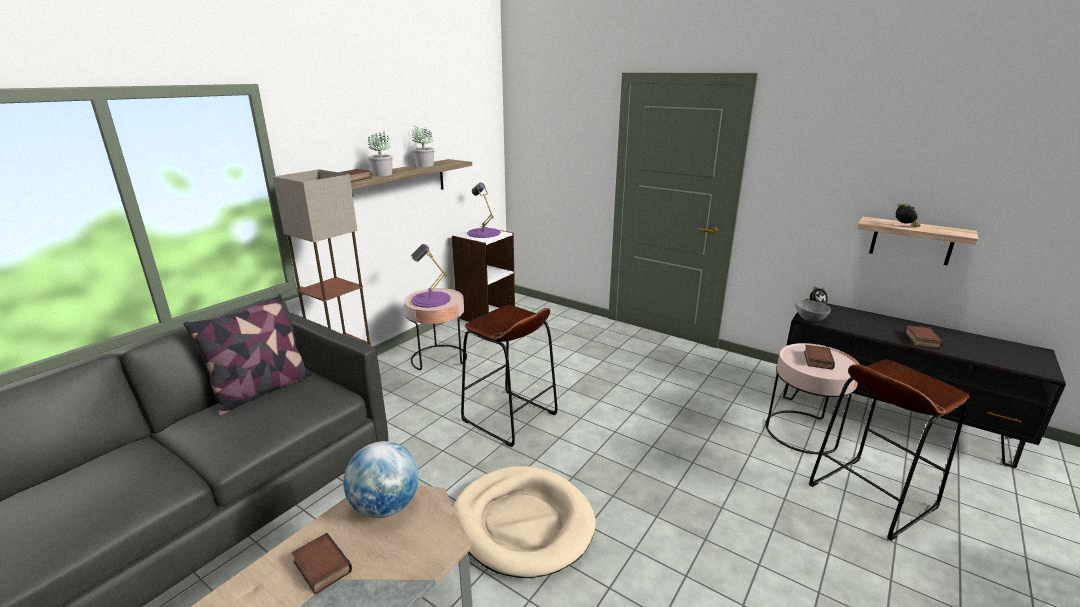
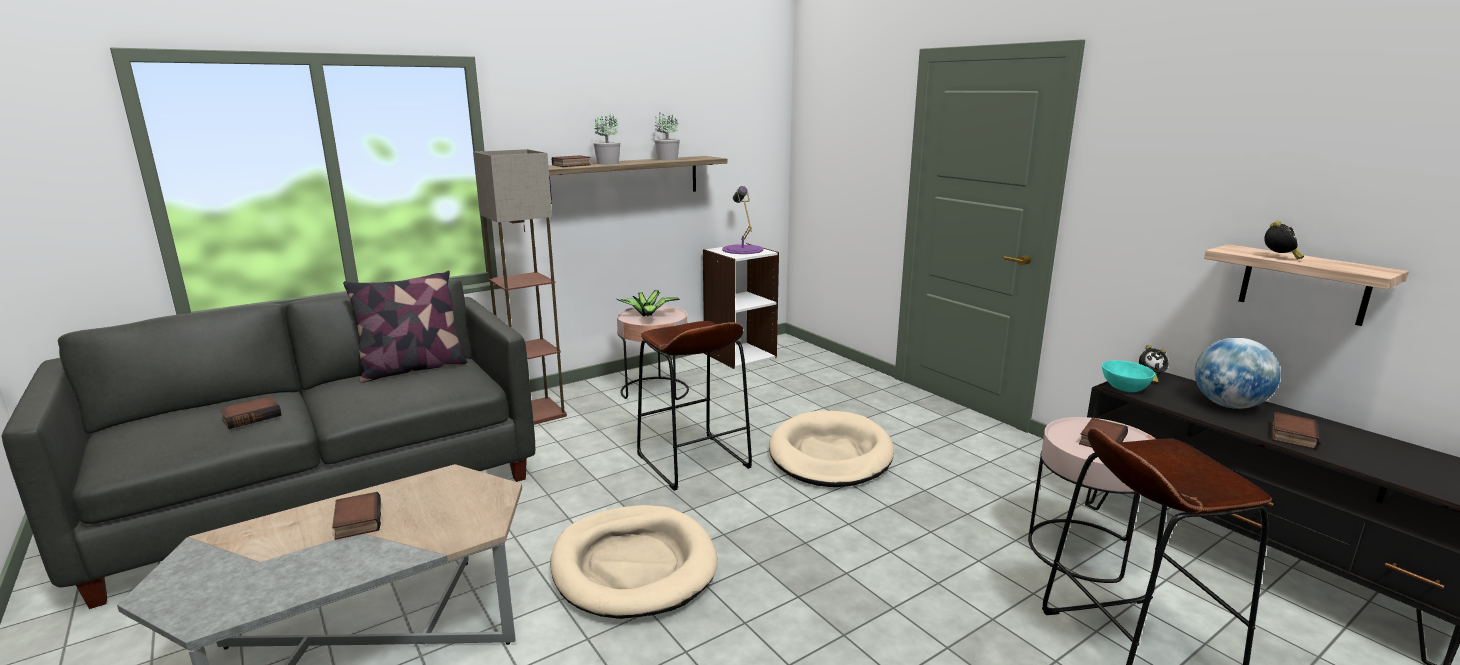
camera: 20 degrees right, 5 degrees down
globe [343,441,419,518] -> globe moved to [1195,338,1281,409]
purple table lamp [411,244,451,308] -> potted plant [617,290,680,317]
grey bowl [796,300,831,322] -> turquoise bowl [1102,360,1155,392]
none -> book [219,396,281,429]
none -> beige dog bed [769,411,894,487]

